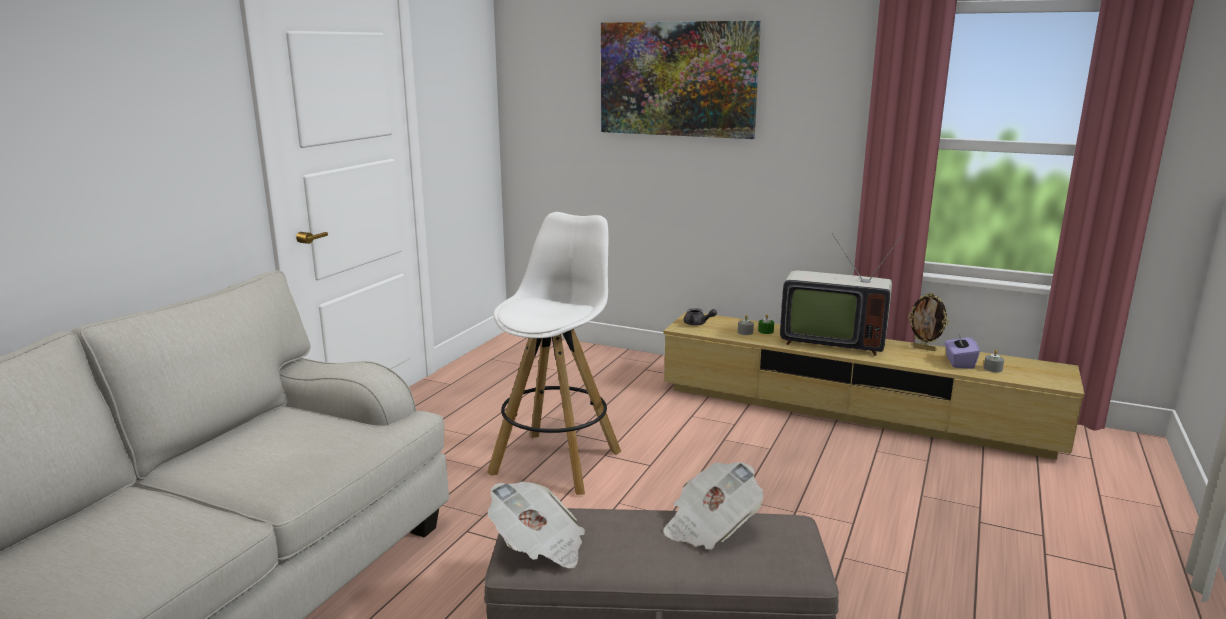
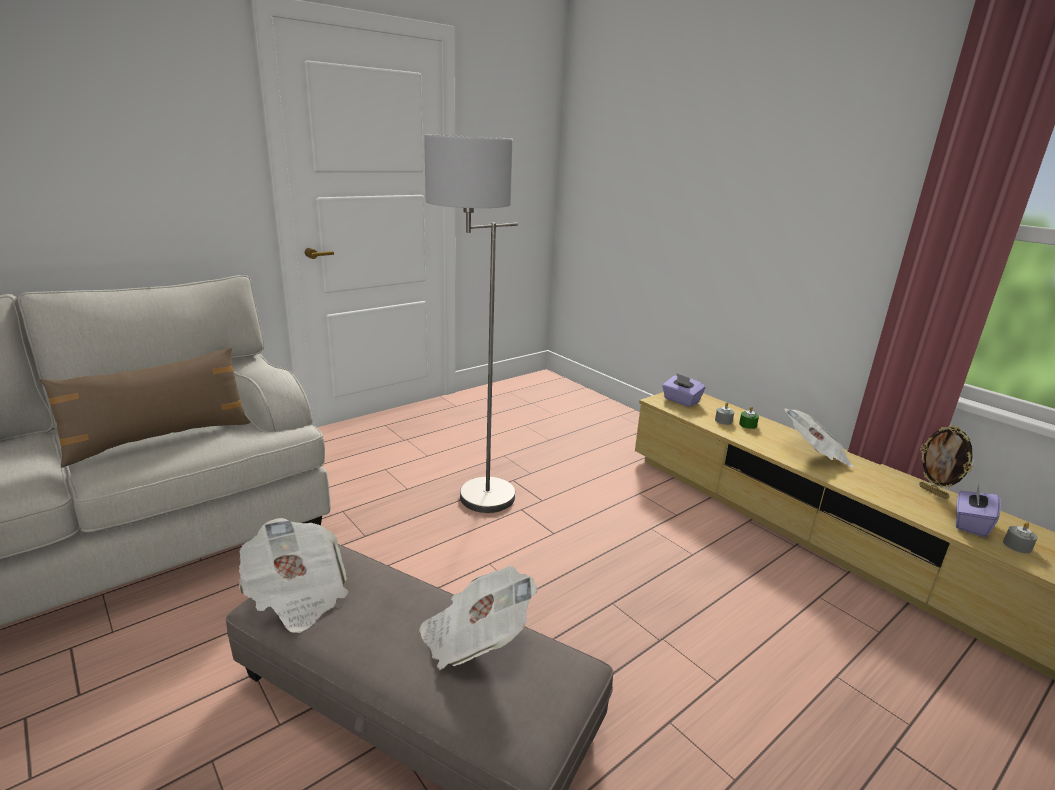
camera: 25 degrees right, 5 degrees up
white stool [487,212,621,495] -> grey floor lamp [424,135,518,513]
picture [601,21,761,139] -> none
grey teapot [684,308,717,325] -> purple tissue box [662,373,705,407]
television [780,233,903,356] -> newspaper [785,408,855,468]
none -> brown pillow [40,347,251,468]

